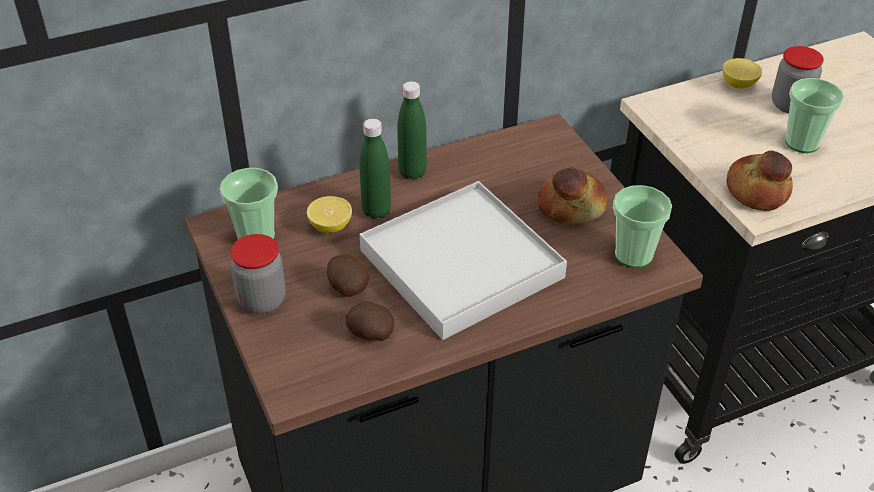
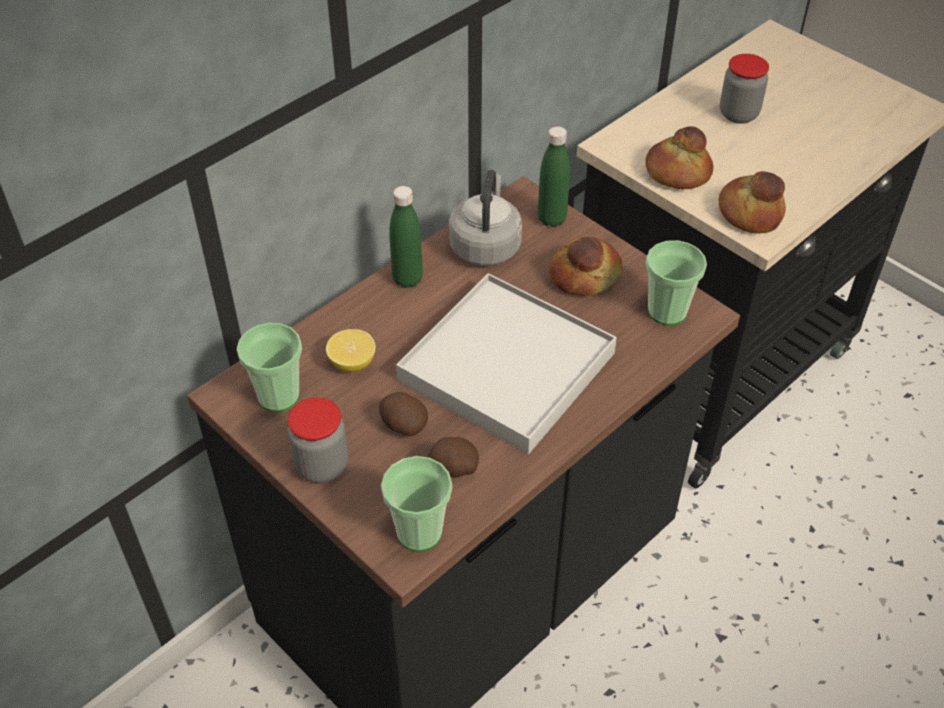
camera: 20 degrees left, 5 degrees up
green bottle [359,119,391,219] -> green bottle moved to [538,126,570,227]
lemon [723,58,762,89] -> none
cup [785,78,844,153] -> cup moved to [381,456,452,552]
none -> grey kettle [449,170,522,266]
none -> bread [645,126,714,189]

